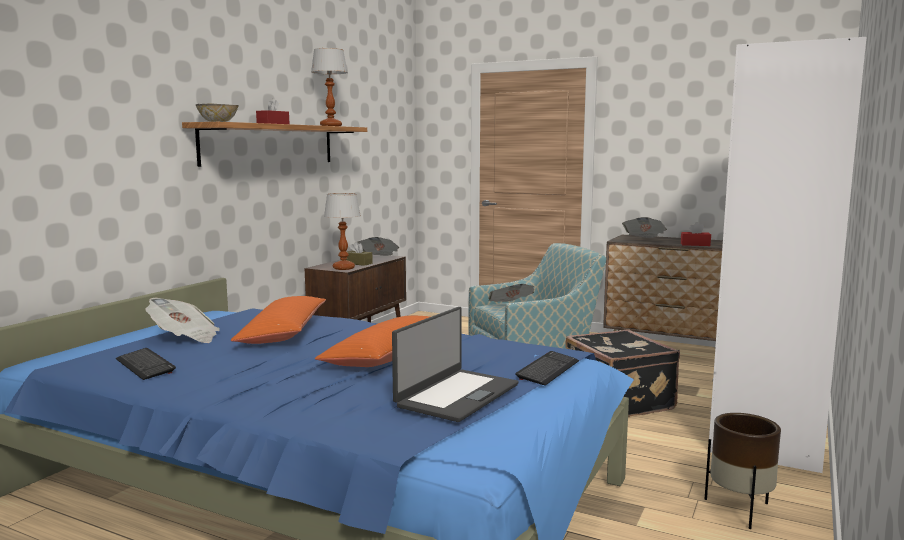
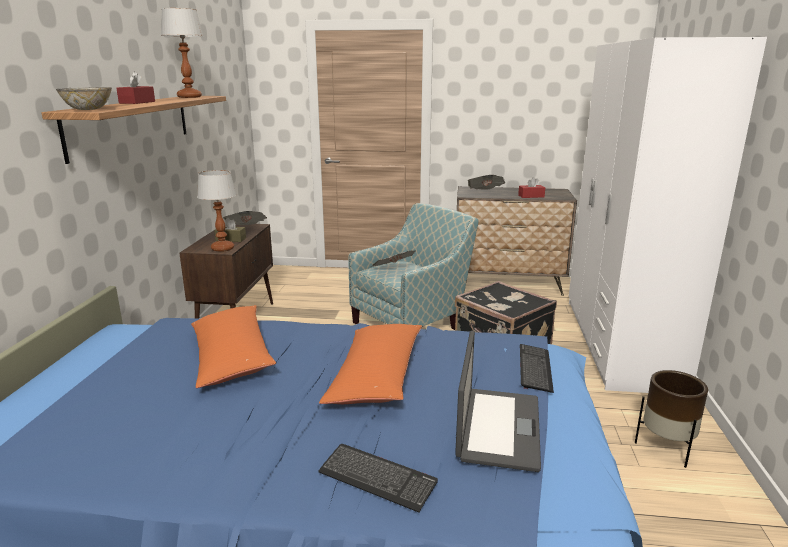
camera: 20 degrees left, 10 degrees up
keyboard [116,348,176,380] -> keyboard moved to [318,444,438,512]
newspaper [145,298,219,343] -> none

